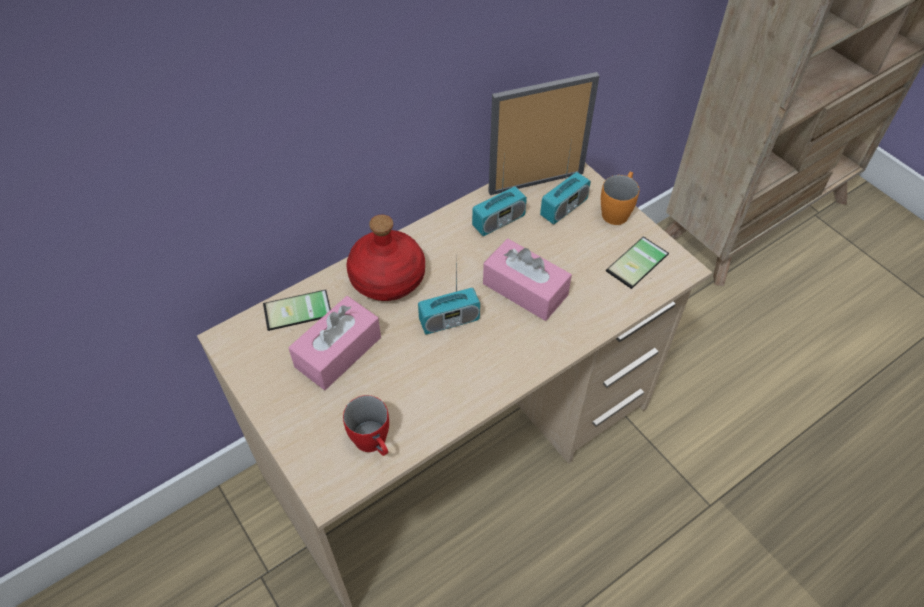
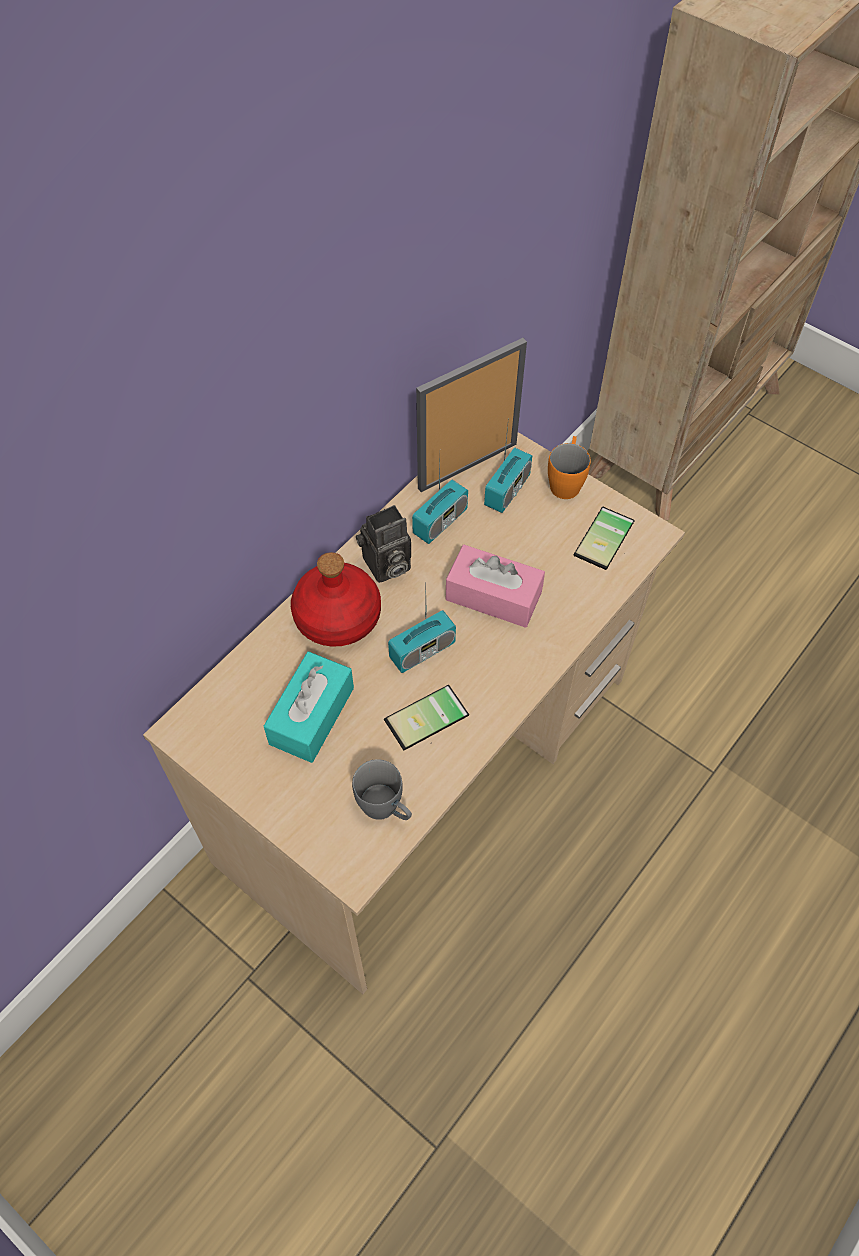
camera: 15 degrees left, 5 degrees up
phone [263,290,331,331] -> phone moved to [384,685,469,751]
pink tissue box [289,296,381,390] -> turquoise tissue box [264,652,354,763]
red mug [343,395,389,456] -> grey mug [352,759,412,820]
none -> camera [356,505,411,583]

